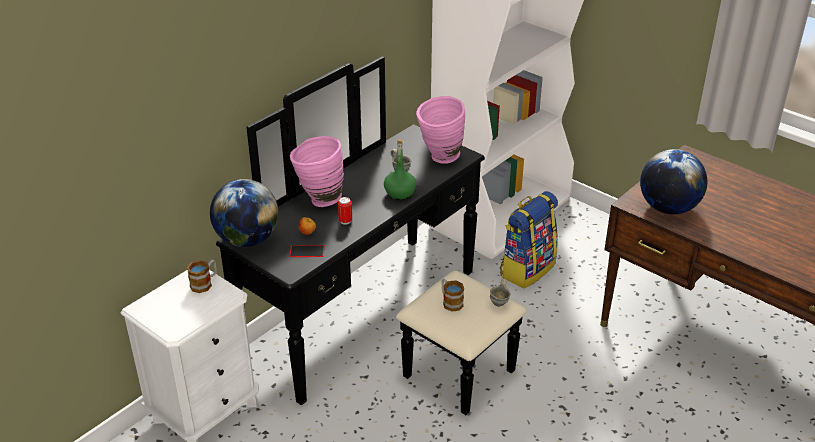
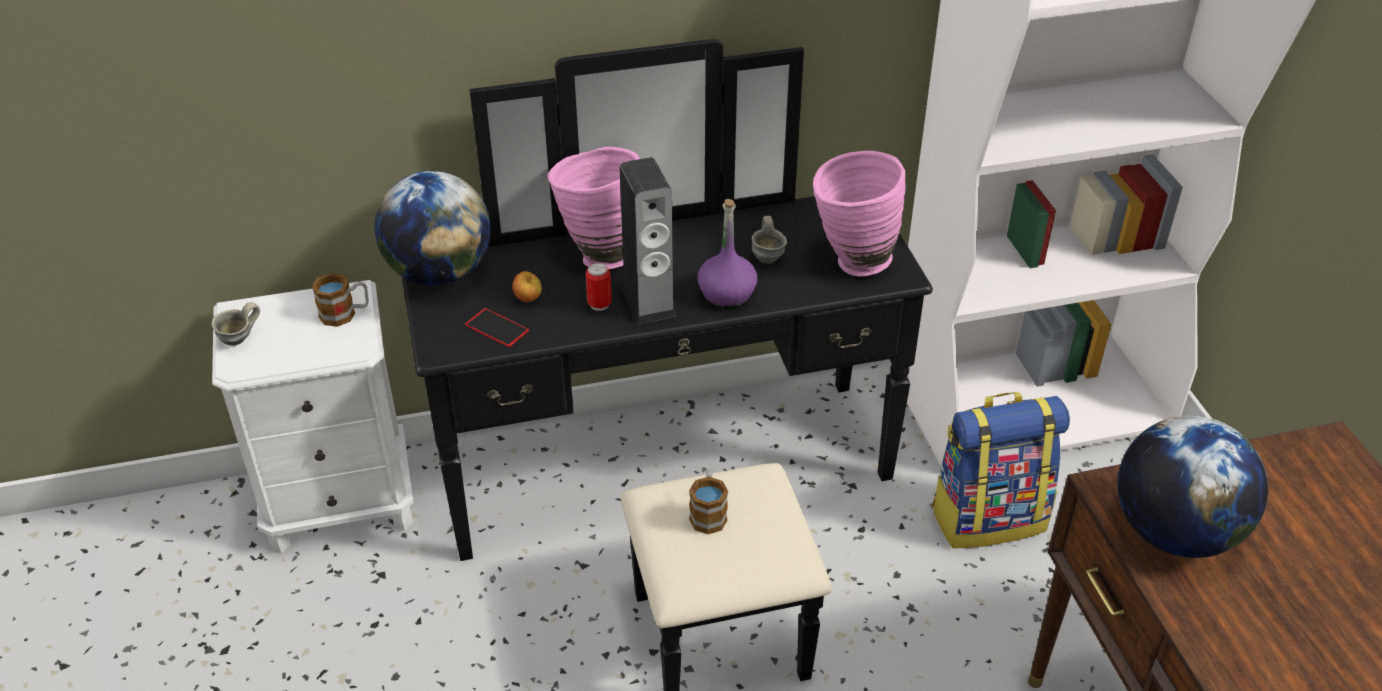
camera: 35 degrees right, 5 degrees up
green bottle [384,139,417,200] -> purple bottle [698,199,757,308]
grey mug [490,279,511,307] -> grey mug moved to [212,302,260,346]
none -> speaker [619,157,677,324]

